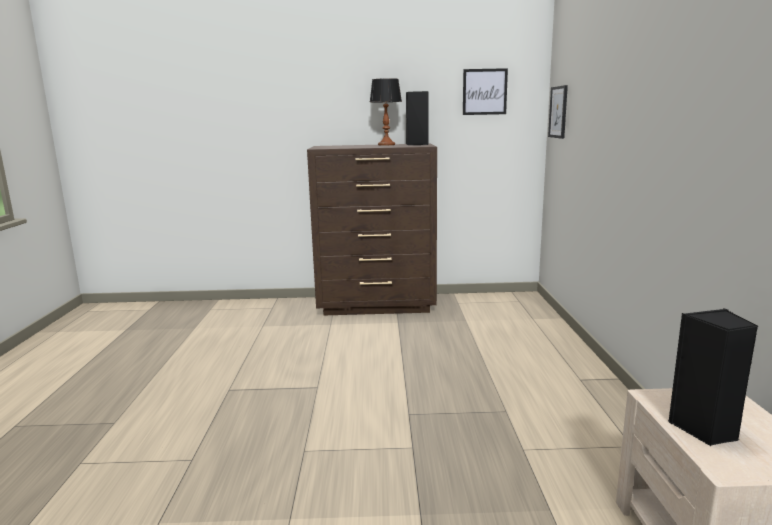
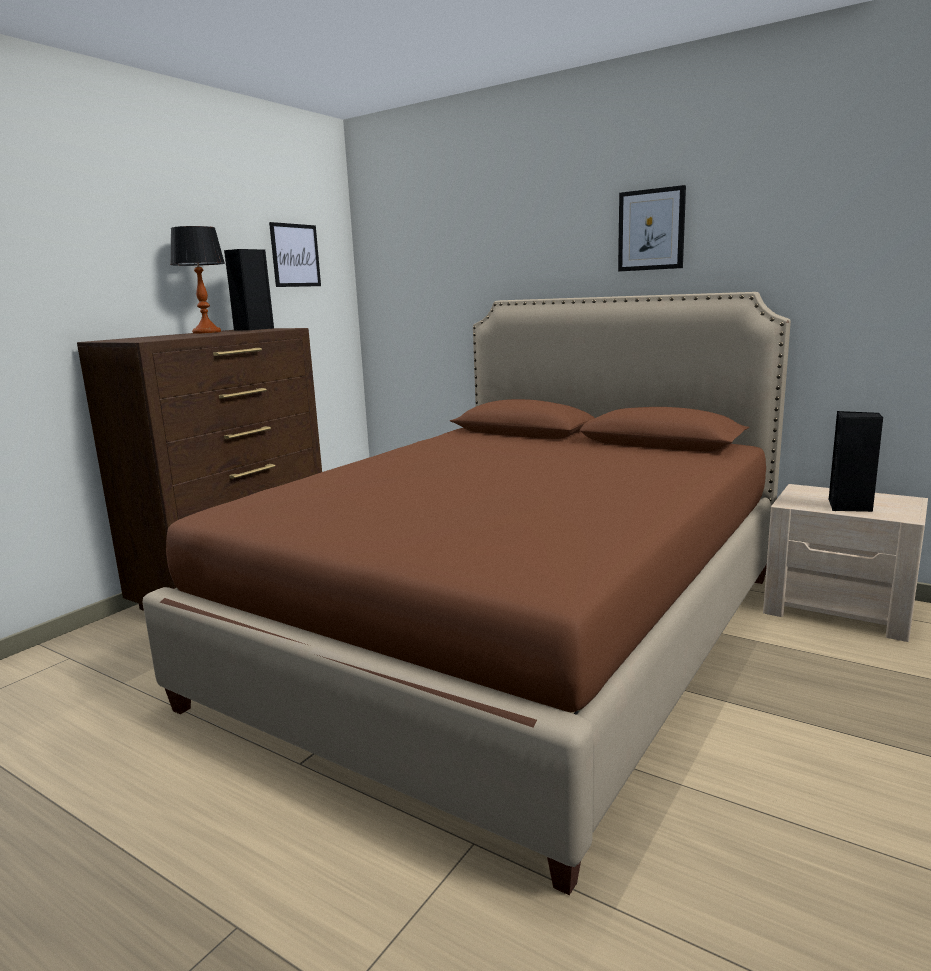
camera: 55 degrees left, 0 degrees up
picture [548,85,568,139] -> picture moved to [618,185,686,271]
none -> brown bed [142,292,791,895]

